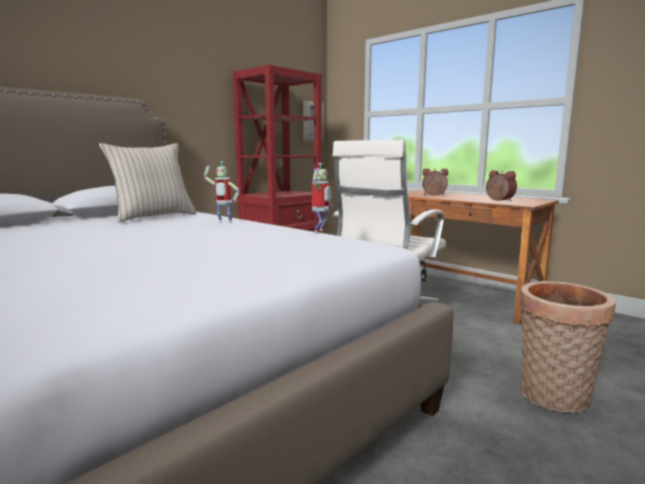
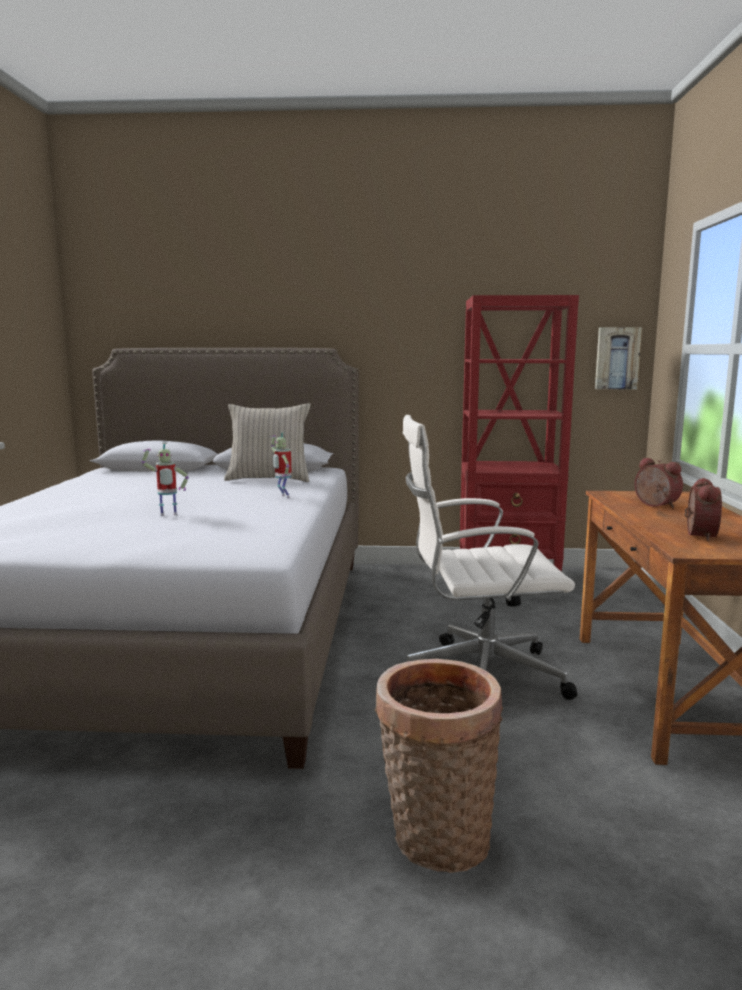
camera: 50 degrees right, 0 degrees up
toy robot [312,163,333,233] -> toy robot moved to [141,443,189,516]

